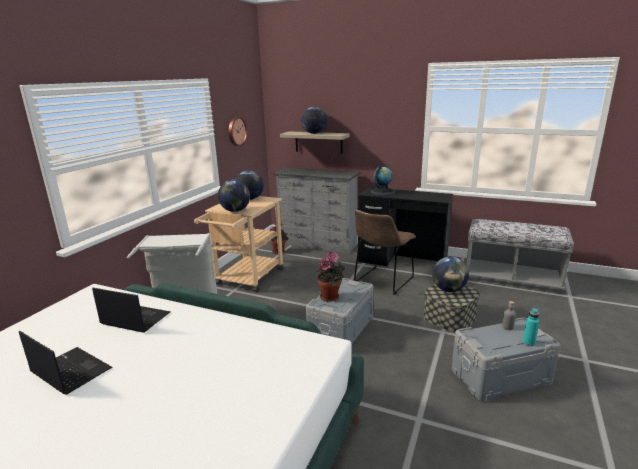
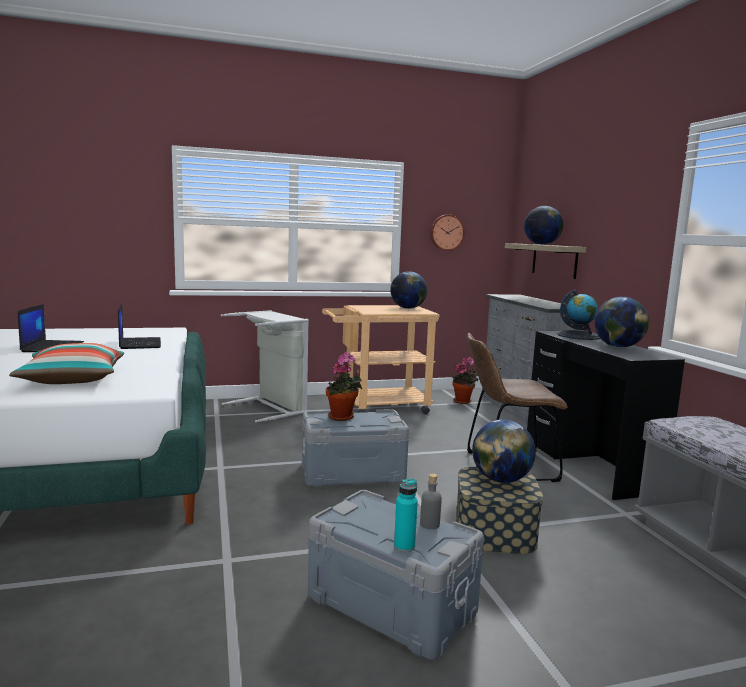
camera: 50 degrees right, 10 degrees down
globe [218,180,250,212] -> globe moved to [594,297,649,347]
none -> pillow [9,343,124,384]

